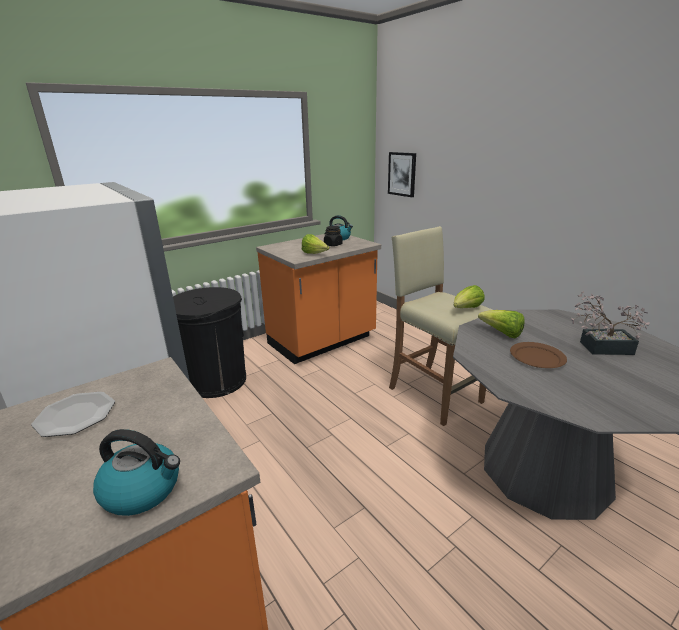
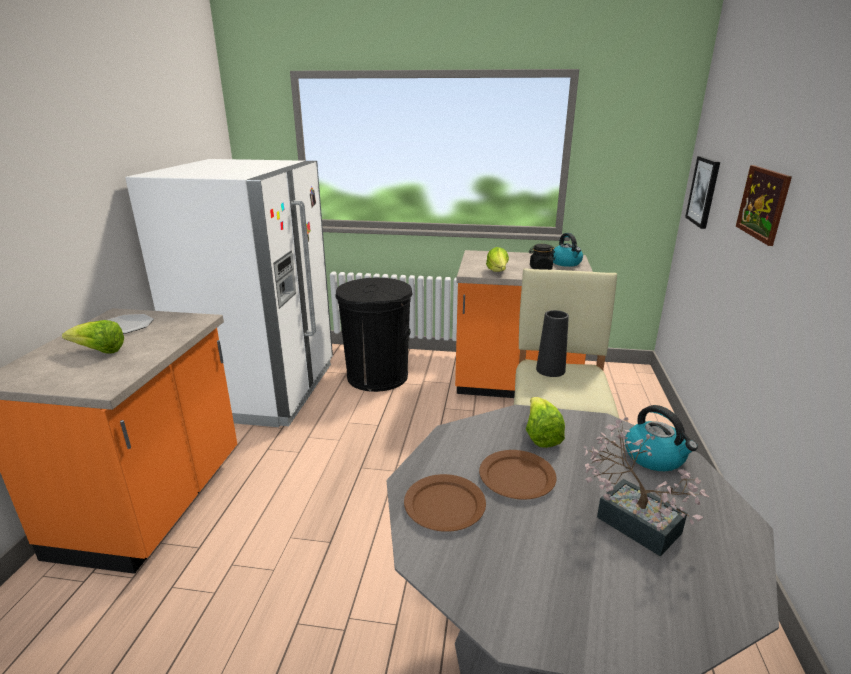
camera: 45 degrees right, 0 degrees up
kettle [93,429,180,516] -> kettle moved to [625,405,698,471]
lettuce [454,285,485,308] -> lettuce moved to [62,320,124,354]
none -> brown plate [404,474,486,532]
none -> black vase [536,310,569,377]
none -> picture [736,165,792,246]

